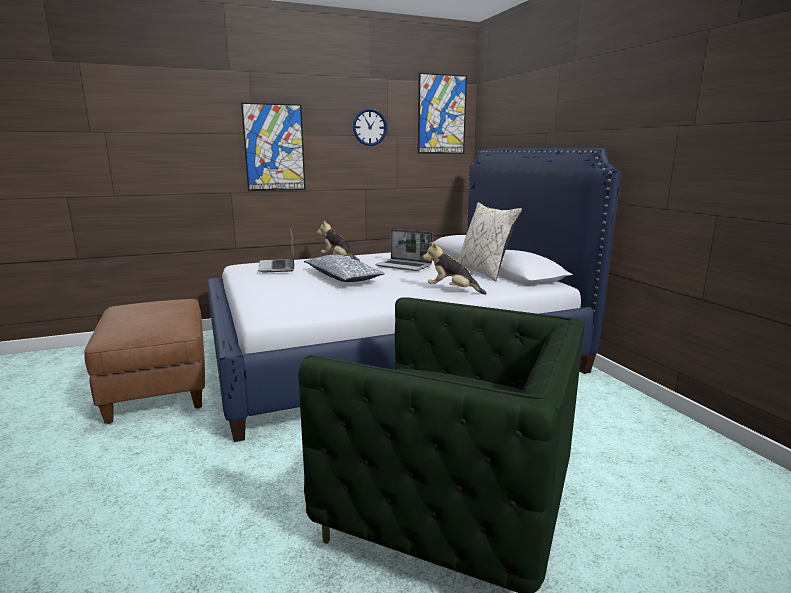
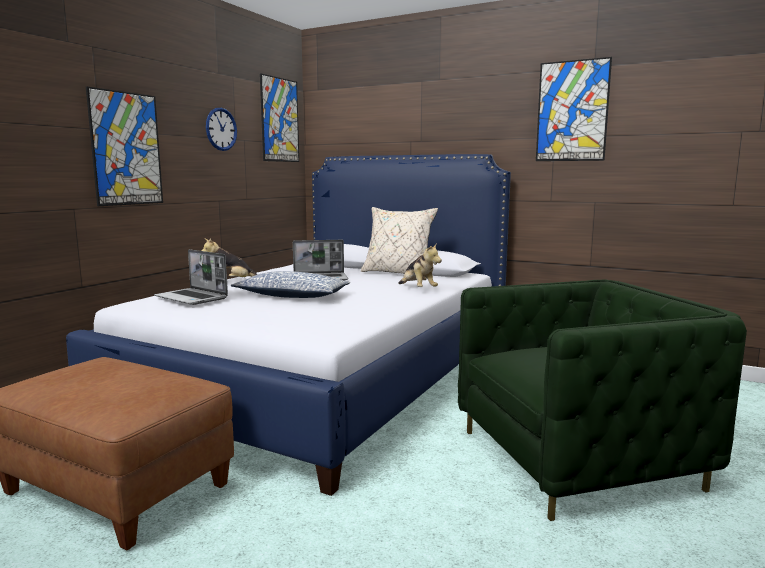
camera: 40 degrees left, 5 degrees down
plush toy [423,242,487,295] -> plush toy turned 105 degrees counterclockwise [398,244,442,287]
none -> picture [536,57,612,161]

